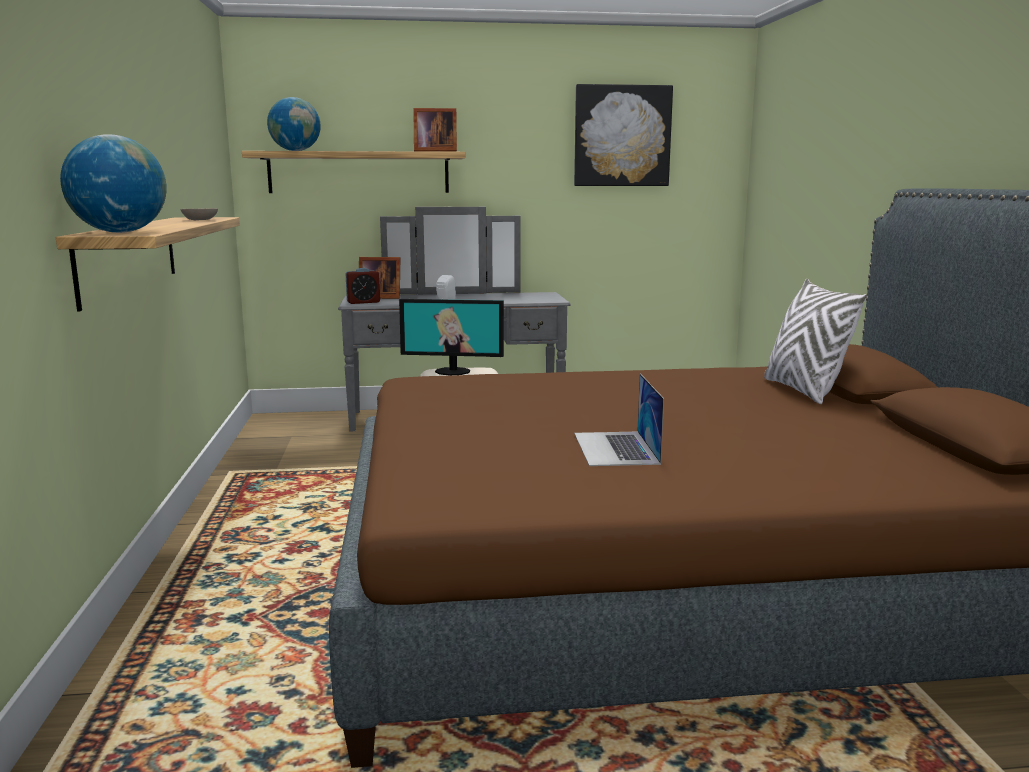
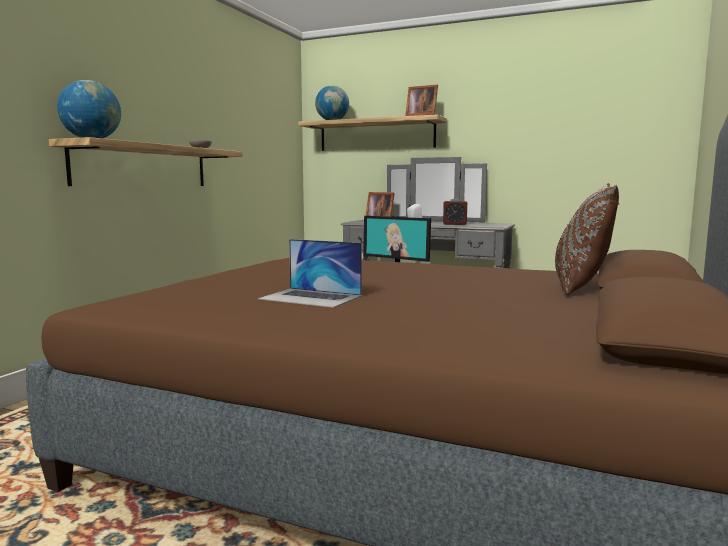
camera: 30 degrees right, 5 degrees down
alarm clock [346,268,380,304] -> alarm clock moved to [443,199,467,225]
picture [574,84,673,186] -> none
laptop [574,373,664,466] -> laptop turned 90 degrees counterclockwise [258,239,362,308]
white pillow [764,279,867,404] -> brown pillow [555,183,619,295]

